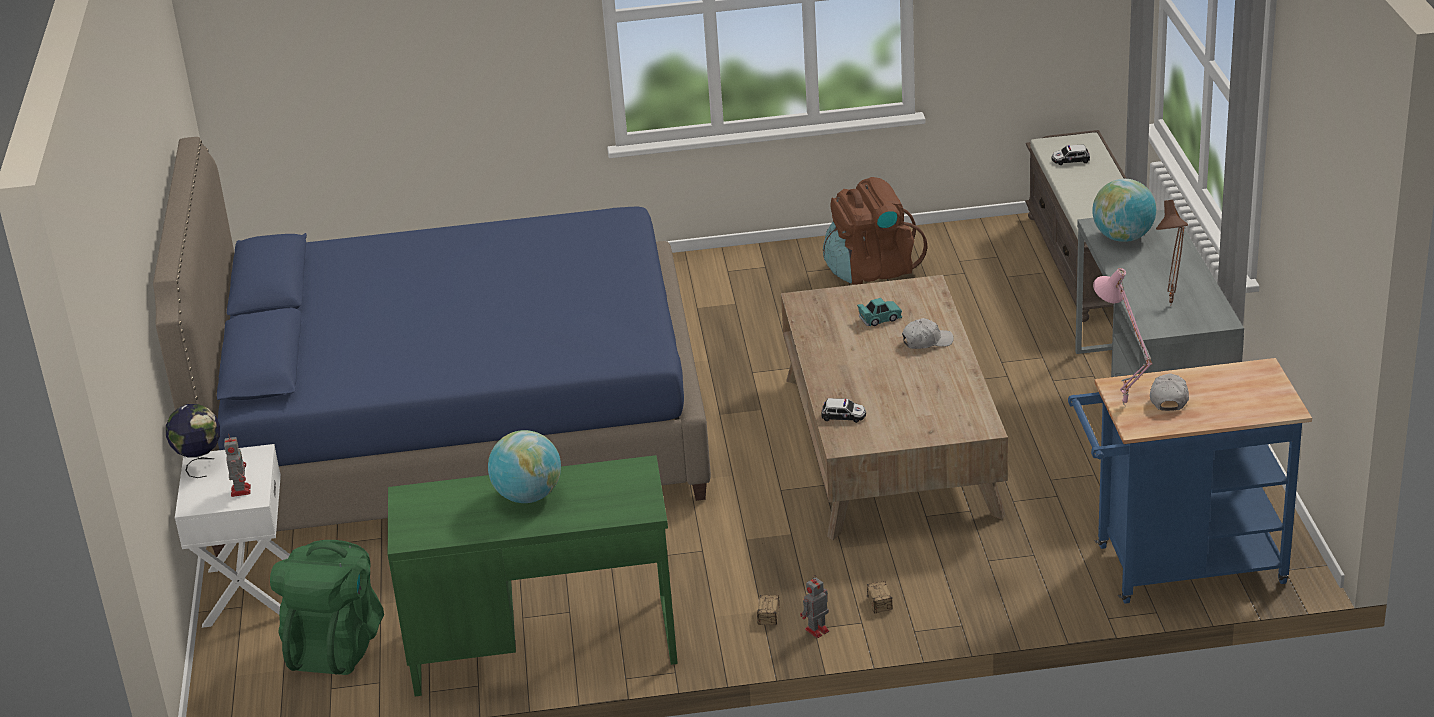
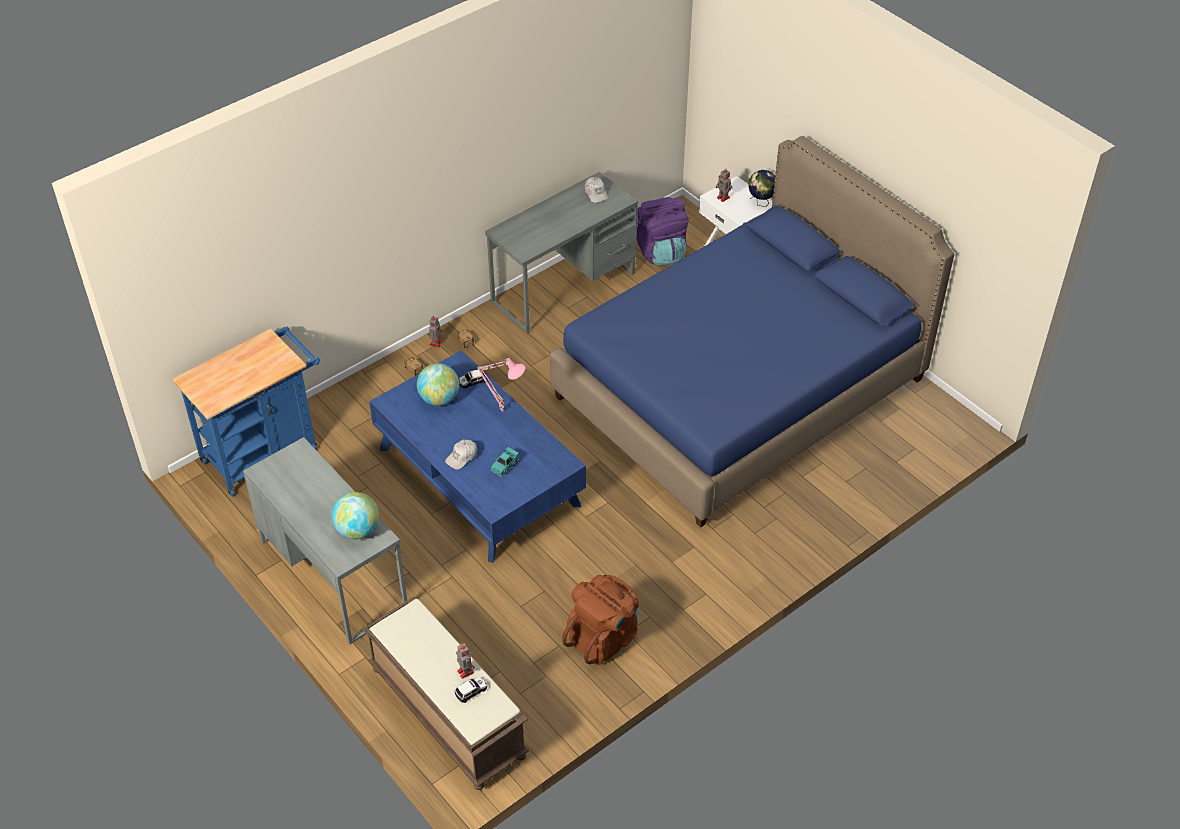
camera: 145 degrees right, 15 degrees up
green backpack [270,540,384,675] -> purple backpack [637,197,689,265]
green desk [388,455,678,697] -> grey desk [485,172,638,334]
globe [488,430,561,503] -> globe moved to [417,363,459,406]
brown coffee table [781,275,1008,540] -> blue coffee table [369,351,586,563]
pink table lamp [1093,268,1152,406] -> pink table lamp moved to [477,358,525,412]
white cap [1150,374,1189,411] -> white cap moved to [585,177,608,203]
brown table lamp [1156,200,1188,306] -> none
none -> toy robot [456,643,475,679]

